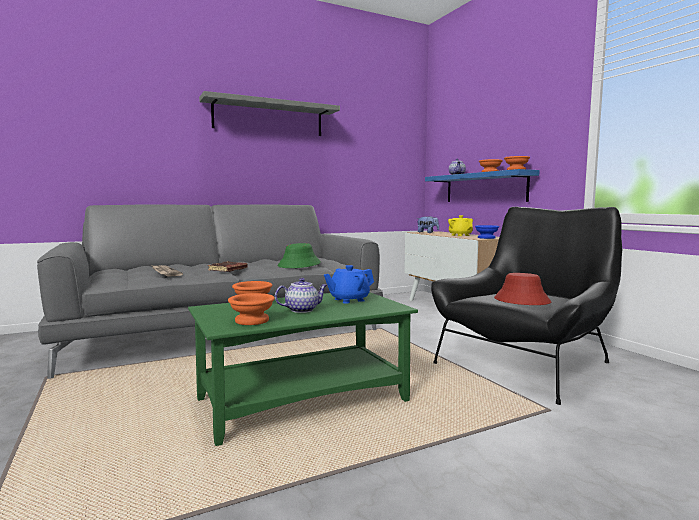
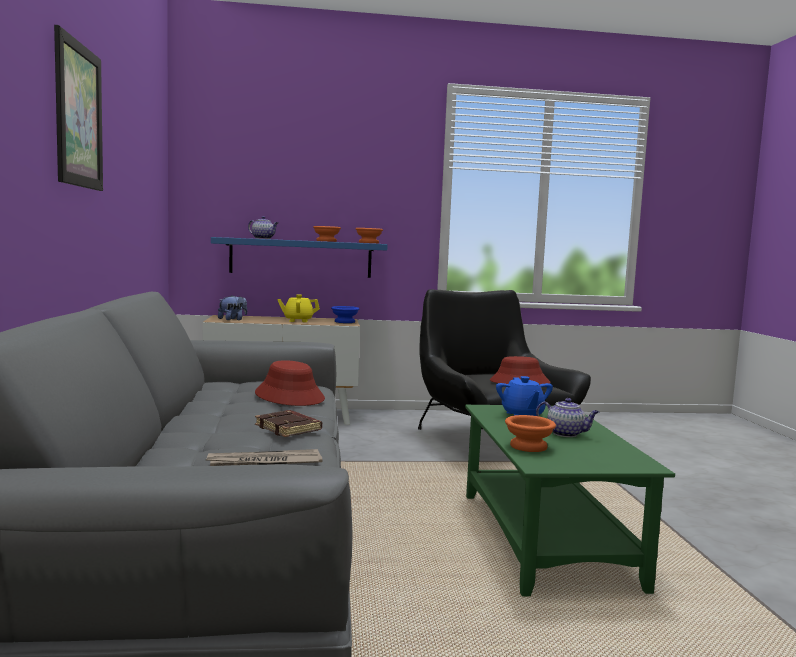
camera: 70 degrees left, 0 degrees up
grey shelf [199,91,340,136] -> picture [54,25,103,191]
orange bowl [228,293,275,325] -> none
teapot [275,278,327,313] -> teapot turned 120 degrees clockwise [536,398,599,437]
green hat [277,243,321,268] -> red hat [255,360,325,406]

